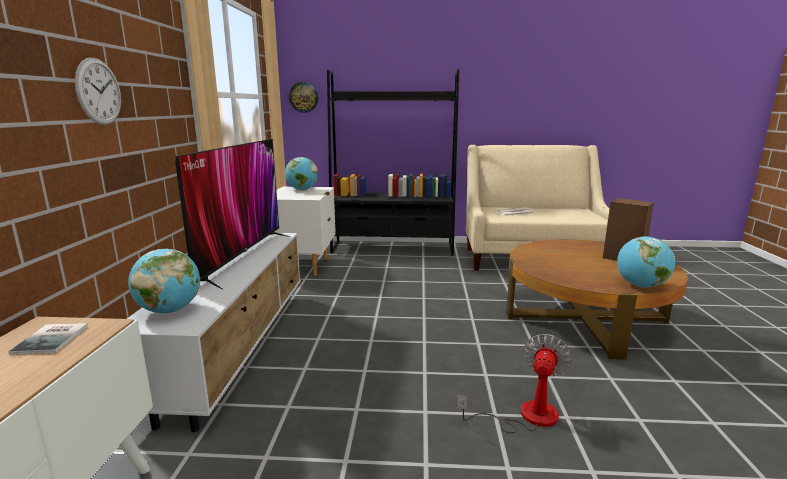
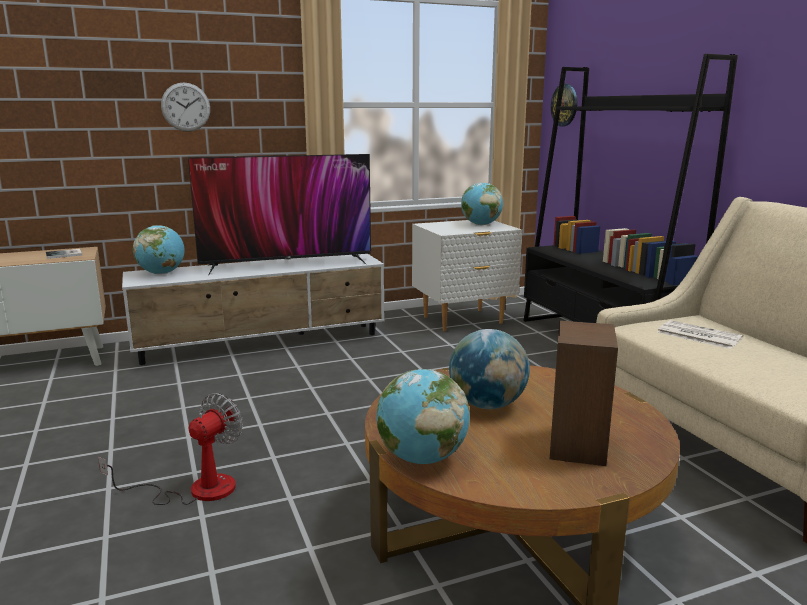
camera: 65 degrees right, 0 degrees up
fan [457,334,572,433] -> fan turned 60 degrees counterclockwise [98,393,243,505]
none -> globe [449,329,530,409]

